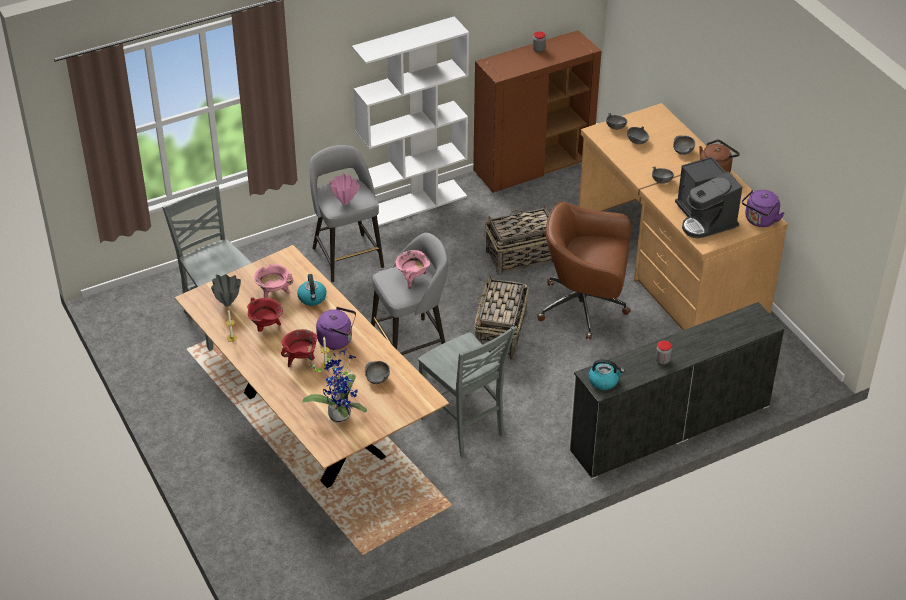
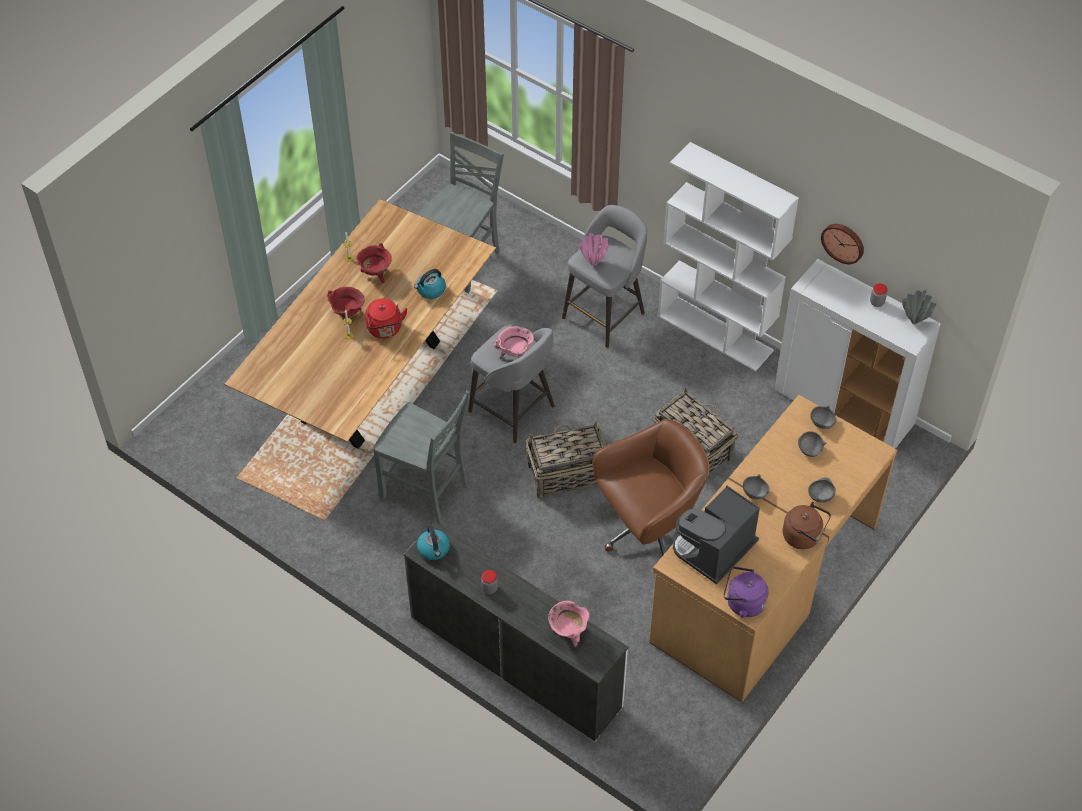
camera: 65 degrees right, 10 degrees up
grey vase [211,274,241,307] -> grey vase moved to [902,290,936,324]
pink cooking pot [254,264,293,298] -> pink cooking pot moved to [548,601,590,647]
potted plant [302,348,367,423] -> none
purple kettle [316,307,356,350] -> red kettle [365,298,408,339]
grey bowl [365,361,390,384] -> none
grey chair [418,326,515,458] -> grey chair turned 90 degrees counterclockwise [373,390,470,525]
brown cabinet [473,30,602,193] -> white cabinet [774,259,941,449]
brown office chair [537,201,631,340] -> brown office chair turned 75 degrees clockwise [593,419,710,556]
none -> wall clock [821,224,864,264]

